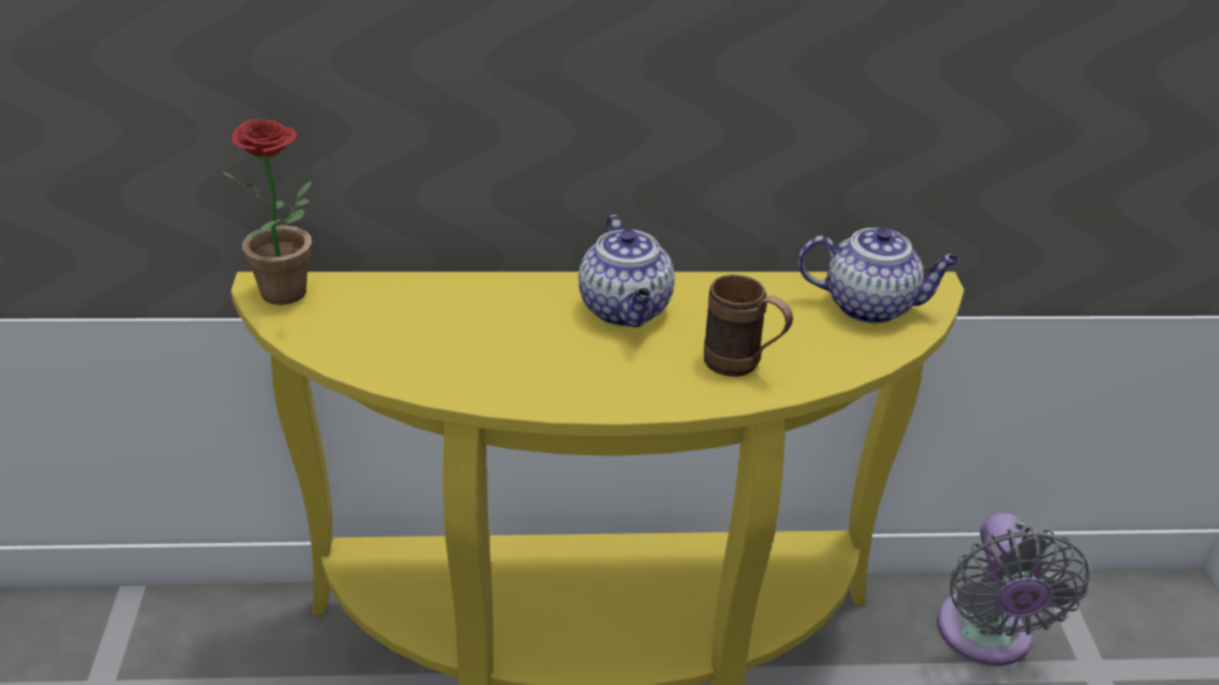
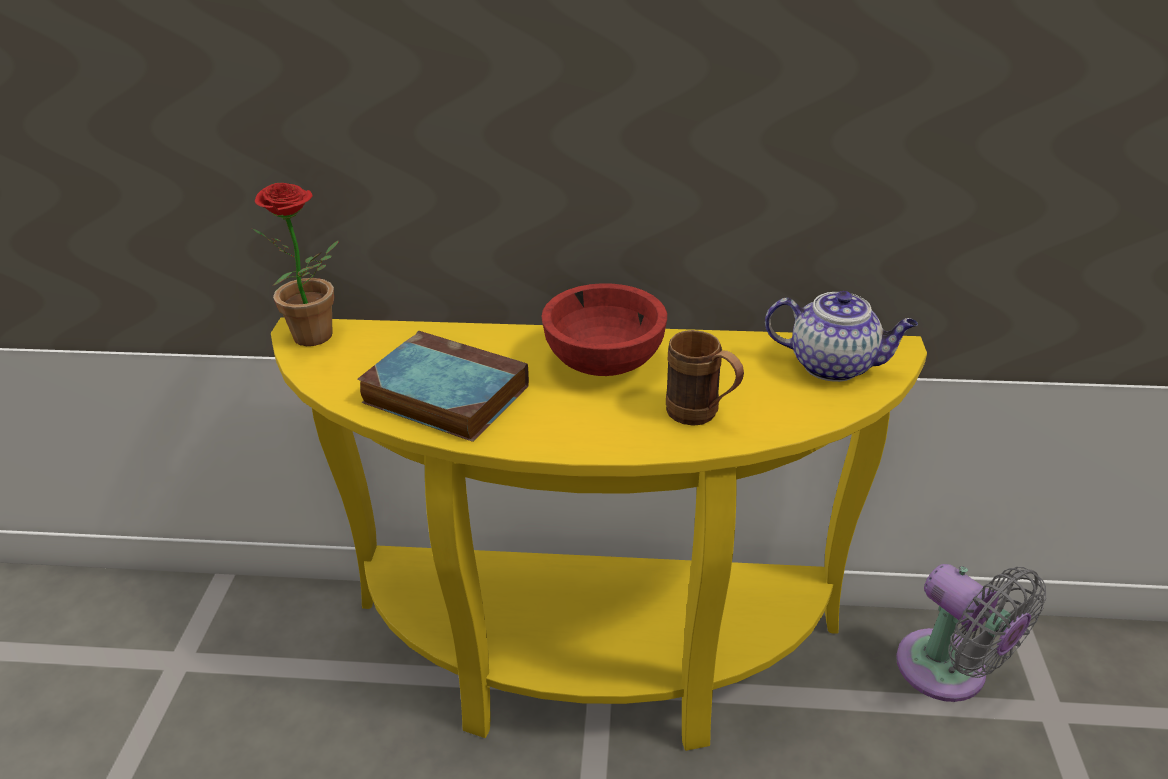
camera: 10 degrees right, 0 degrees up
teapot [579,215,675,327] -> red bowl [541,283,667,376]
grey fan [937,512,1090,666] -> grey fan turned 45 degrees counterclockwise [896,564,1046,702]
none -> book [357,331,529,442]

